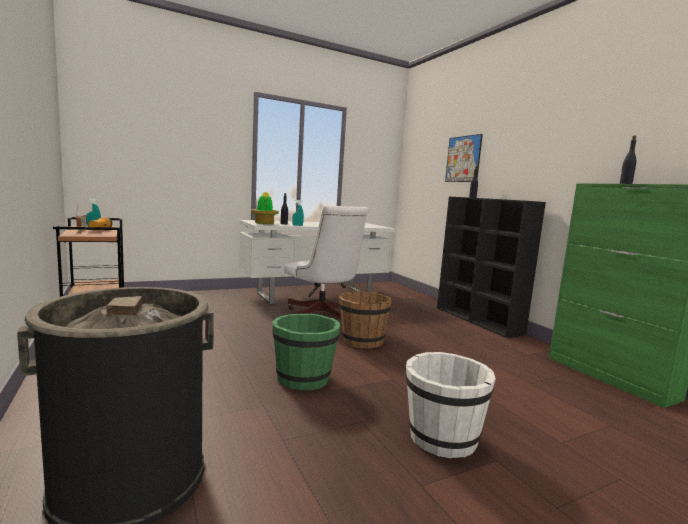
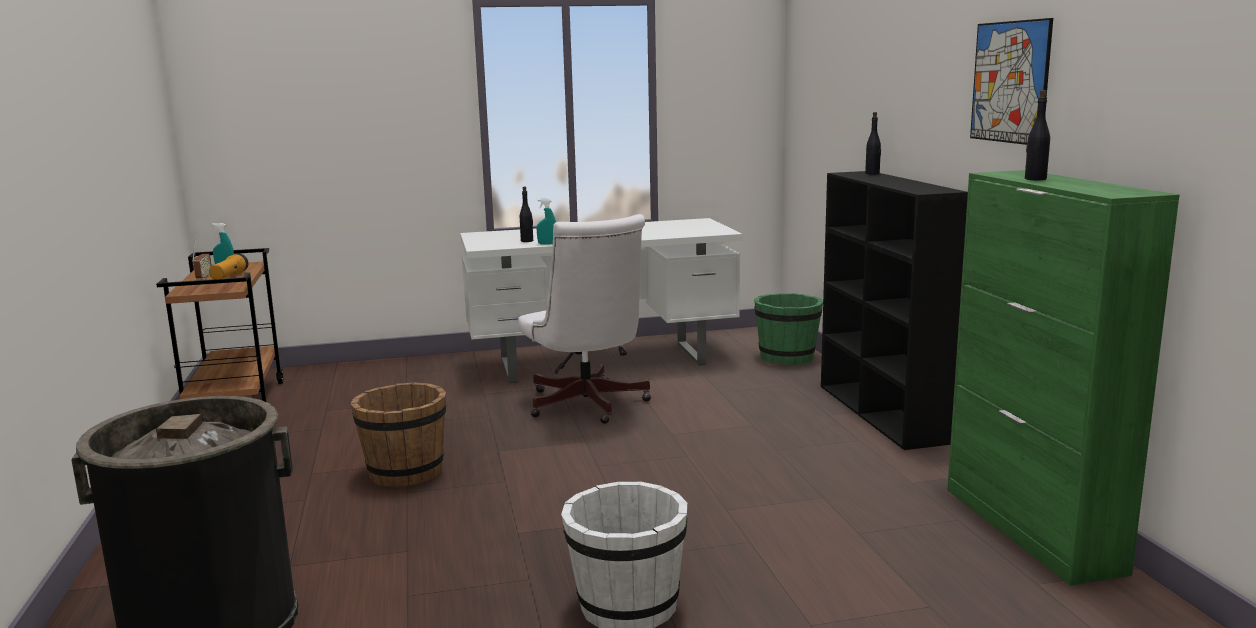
camera: 15 degrees right, 5 degrees up
potted plant [251,192,279,224] -> none
green bucket [272,313,341,390] -> green bucket moved to [754,293,823,365]
brown bucket [339,291,392,349] -> brown bucket moved to [350,382,446,487]
picture [445,134,483,182] -> picture moved to [970,18,1053,145]

